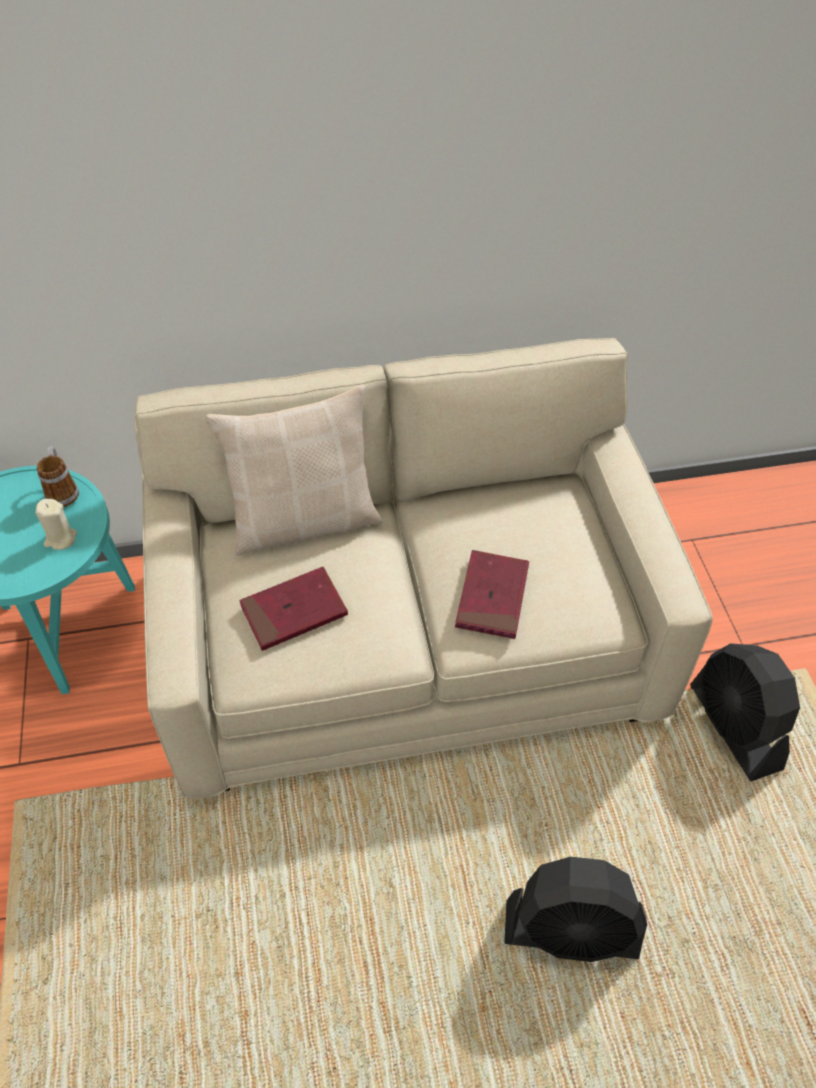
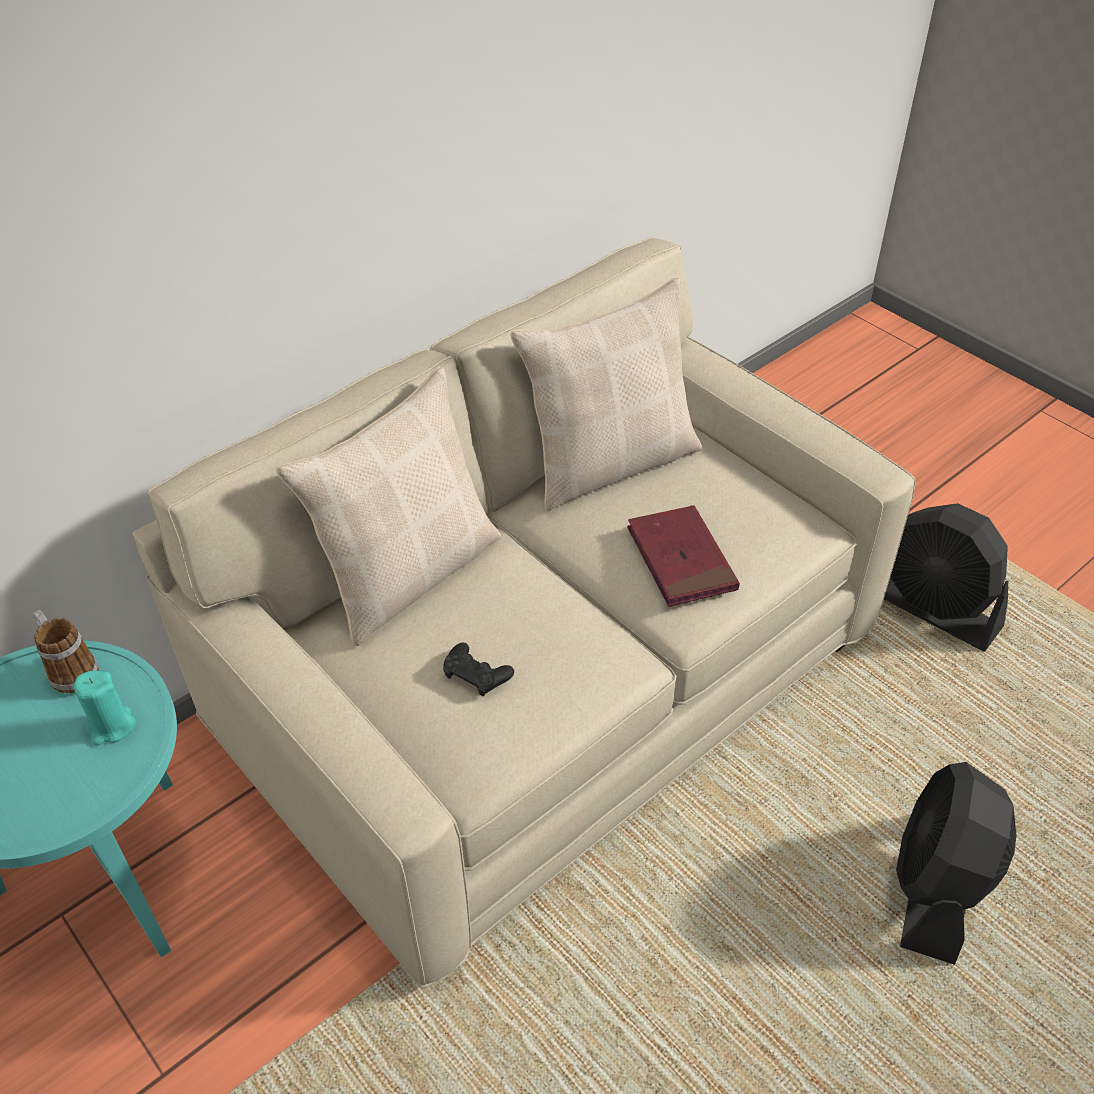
camera: 30 degrees left, 5 degrees down
beige candle [36,499,77,550] -> turquoise candle [74,671,136,746]
red book [239,567,348,651] -> black game controller [443,643,514,696]
black fan [504,857,647,962] -> black fan turned 135 degrees clockwise [896,762,1016,965]
none -> beige pillow [510,277,702,510]

